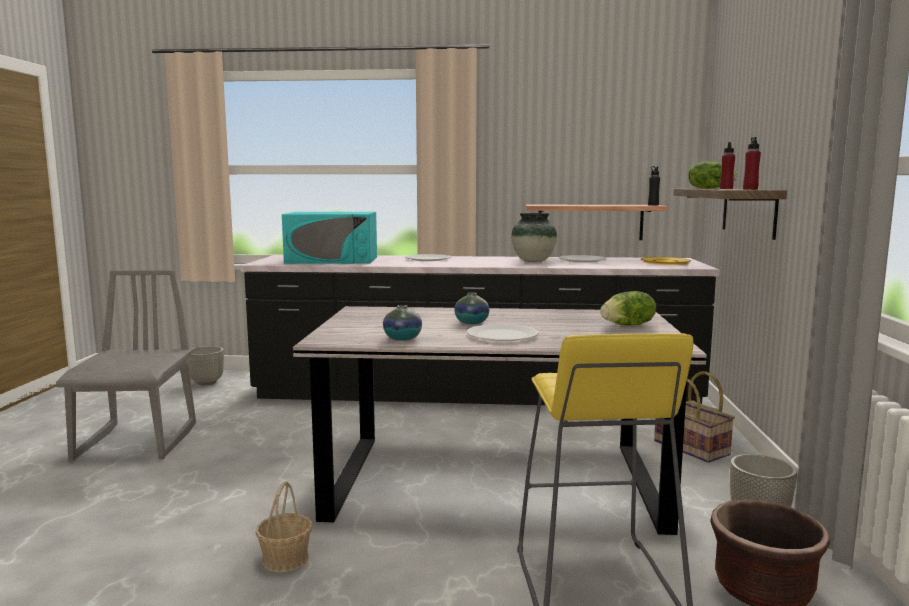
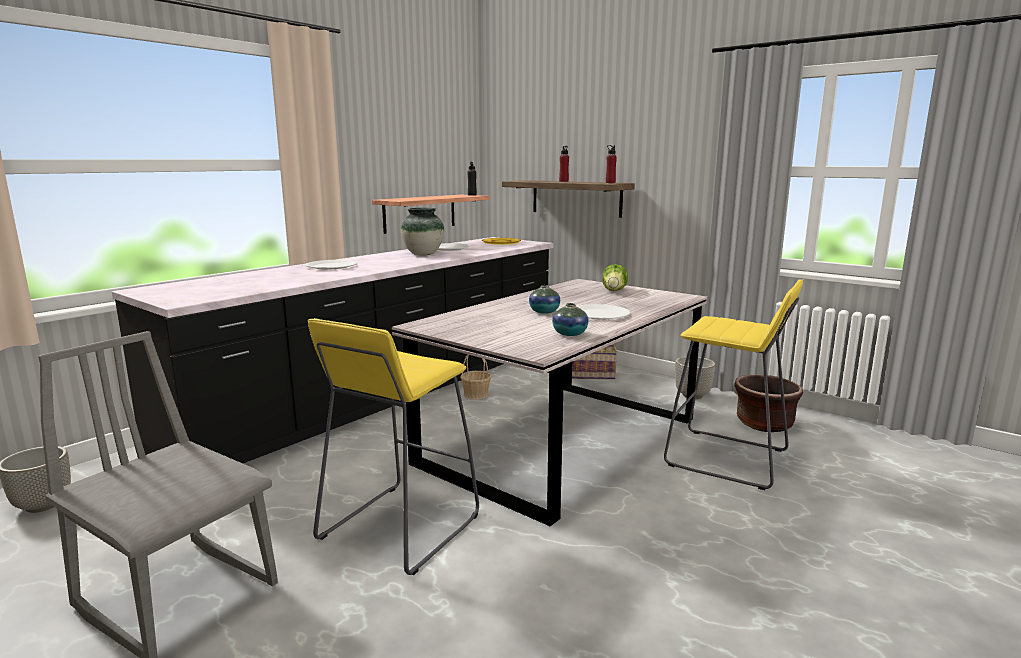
camera: 55 degrees left, 5 degrees up
basket [255,481,313,573] -> basket moved to [460,355,492,399]
turquoise microwave [282,212,377,264] -> none
lettuce [688,161,737,189] -> none
none -> yellow stool [308,318,479,575]

